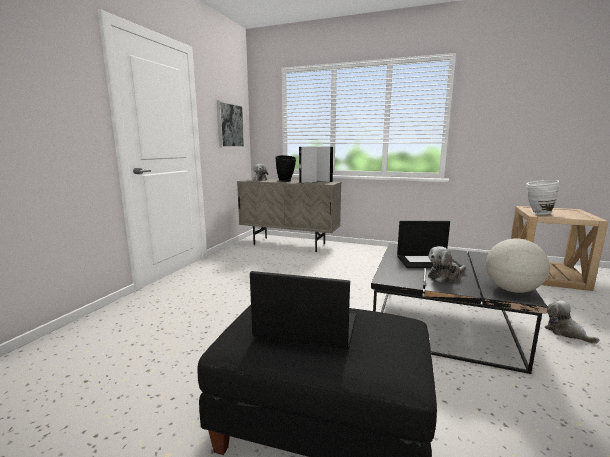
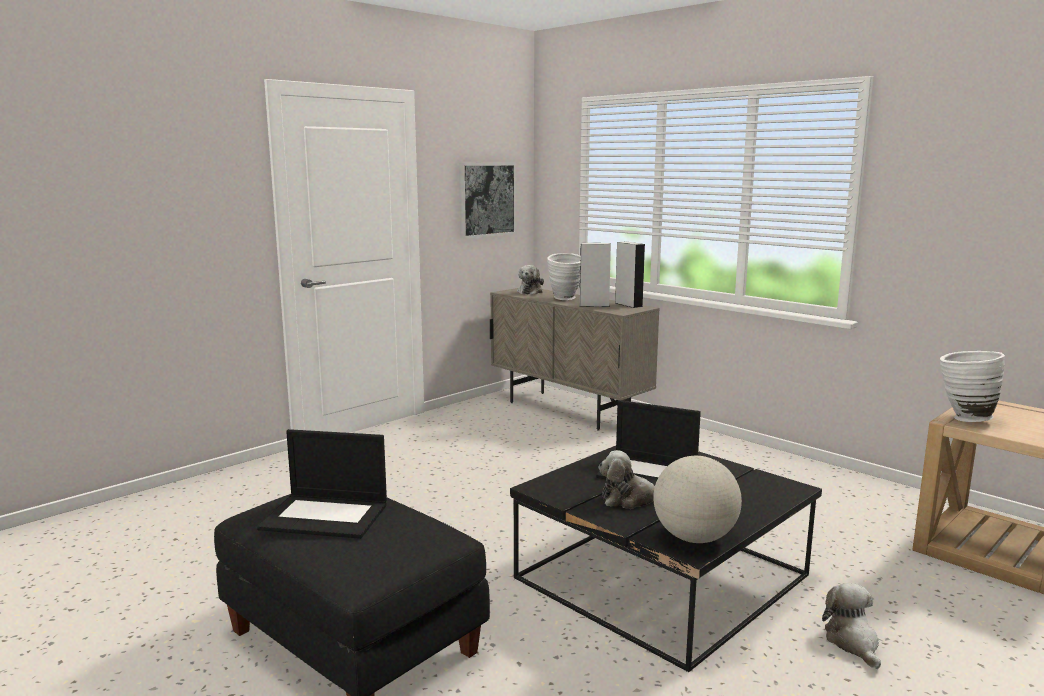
camera: 25 degrees right, 0 degrees up
laptop [250,271,356,350] -> laptop turned 150 degrees clockwise [257,429,387,539]
black vase [276,155,296,182] -> white vase [547,253,581,300]

